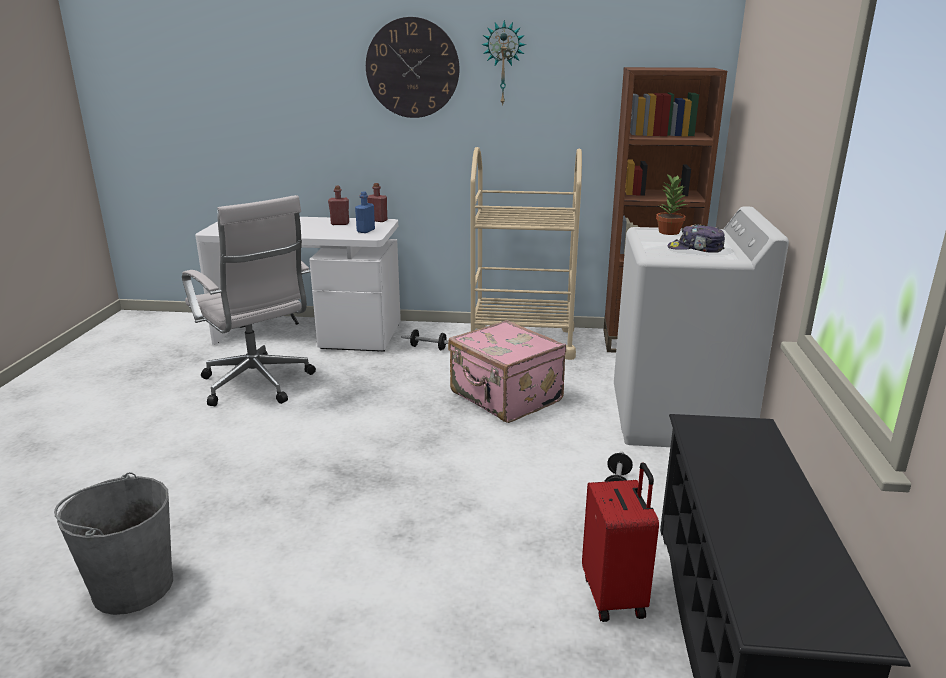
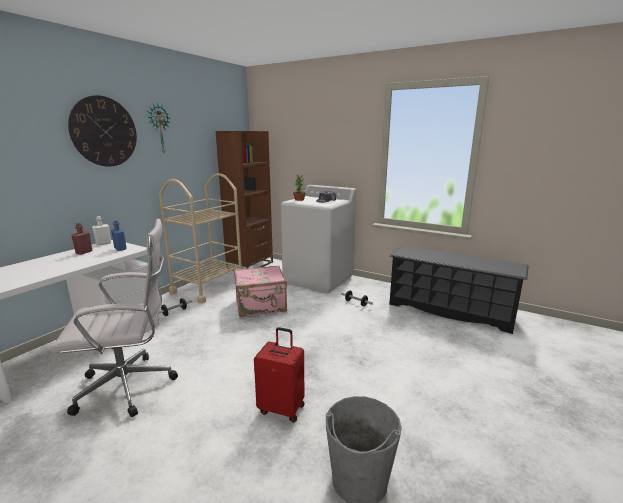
camera: 65 degrees left, 5 degrees down
red bottle [367,183,387,222] -> white bottle [92,216,111,245]
red suitcase [582,462,659,622] -> red suitcase moved to [254,327,304,422]

